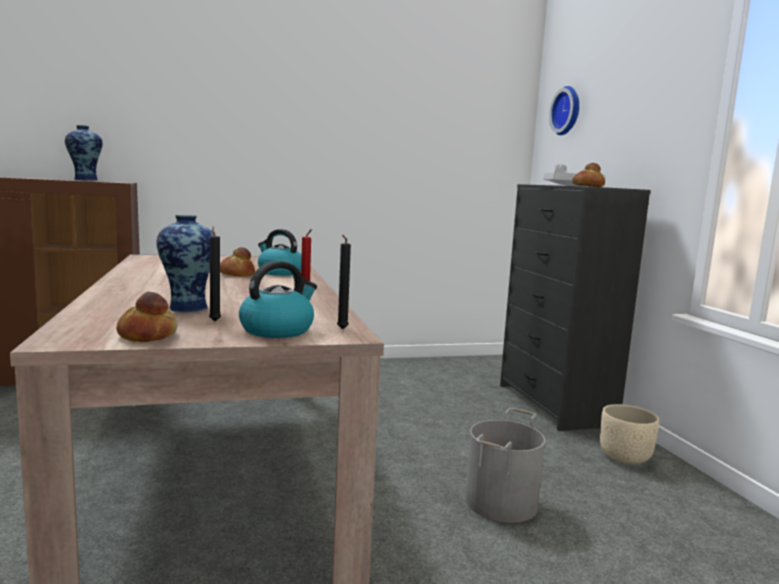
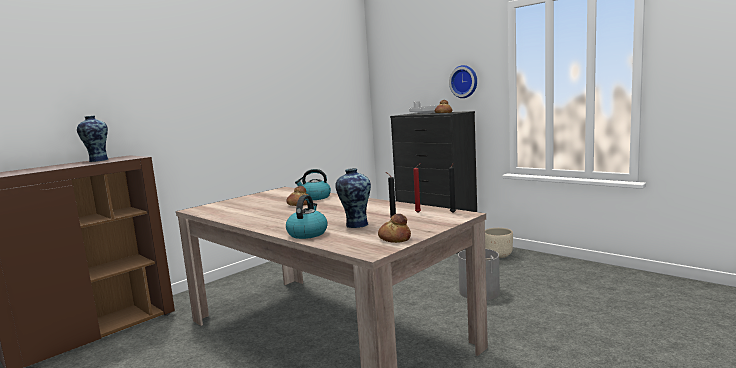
camera: 30 degrees left, 0 degrees up
kettle [239,261,317,338] -> kettle moved to [286,195,328,239]
wall clock [549,86,579,135] -> wall clock moved to [449,65,477,98]

